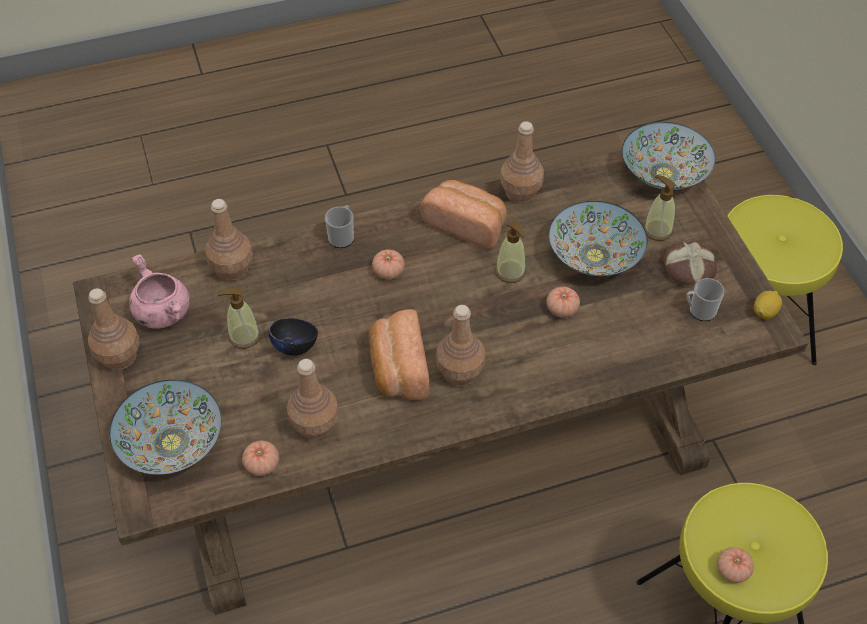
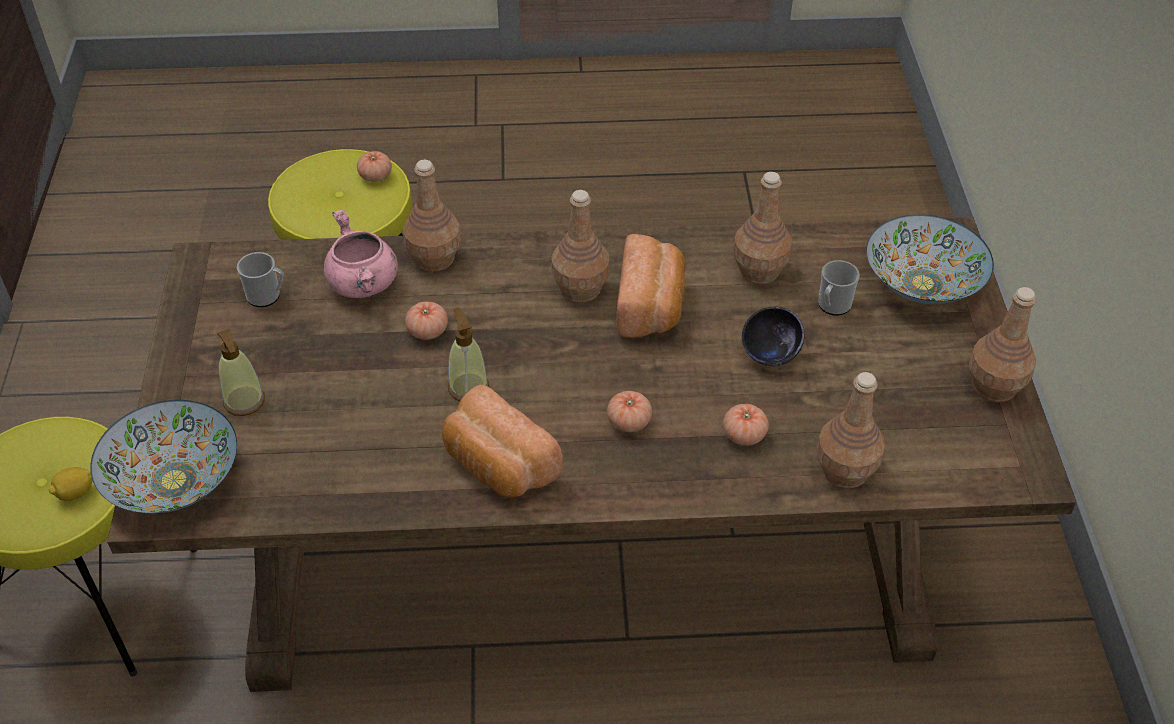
camera: 165 degrees left, 5 degrees down
pink cooking pot [129,254,190,329] -> pink cooking pot moved to [324,210,398,298]
soap dispenser [217,287,260,349] -> none
tomato [242,441,279,476] -> tomato moved to [723,404,769,446]
mug [325,205,354,248] -> mug moved to [818,260,860,316]
brown bottle [500,121,544,203] -> brown bottle moved to [403,160,461,272]
bowl [549,201,647,276] -> none
bread [663,242,717,285] -> none
lemon [754,291,782,319] -> lemon moved to [49,467,92,501]

